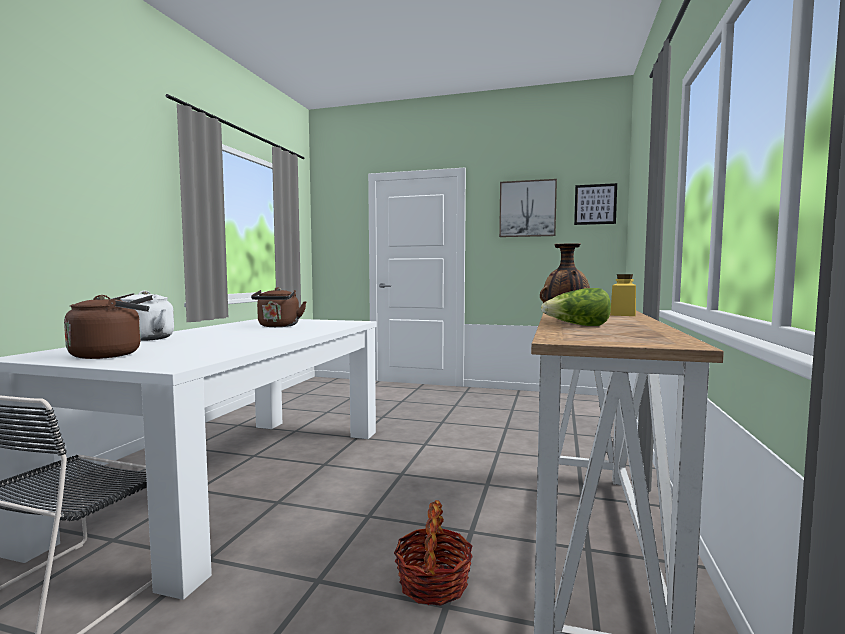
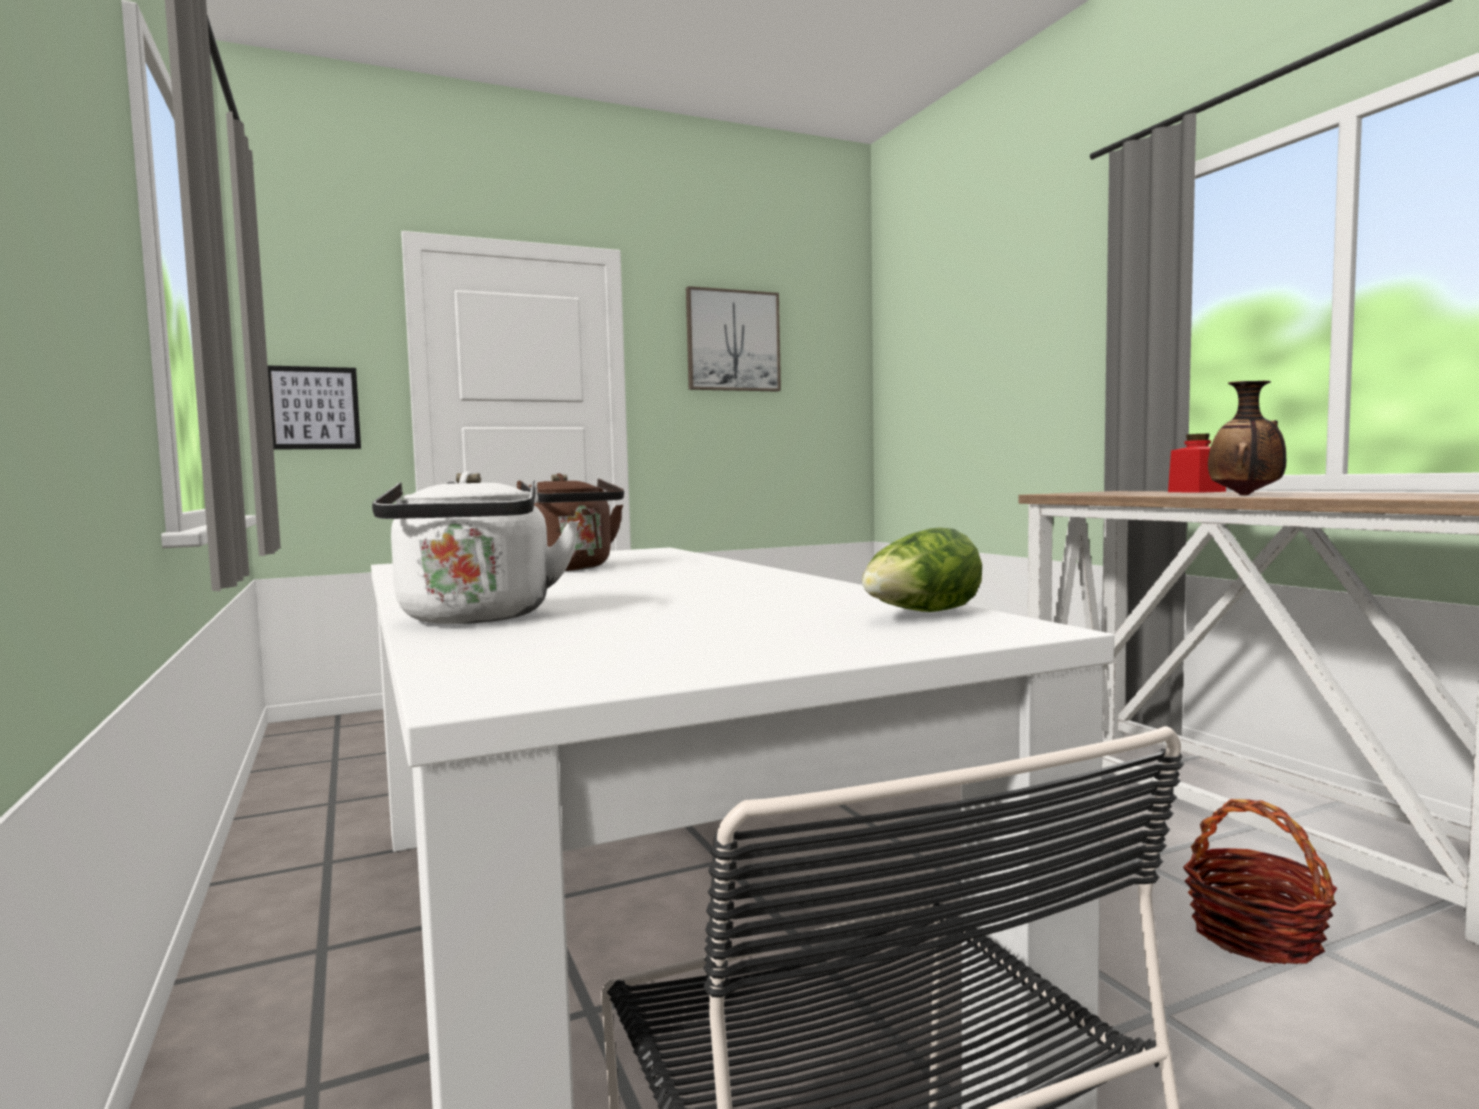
camera: 40 degrees left, 0 degrees up
brown kettle [64,295,149,359] -> none
lettuce [541,288,611,326] -> lettuce moved to [862,528,982,612]
picture [574,183,617,225] -> picture moved to [268,366,361,450]
yellow jar [610,274,636,316] -> red jar [1168,434,1226,493]

